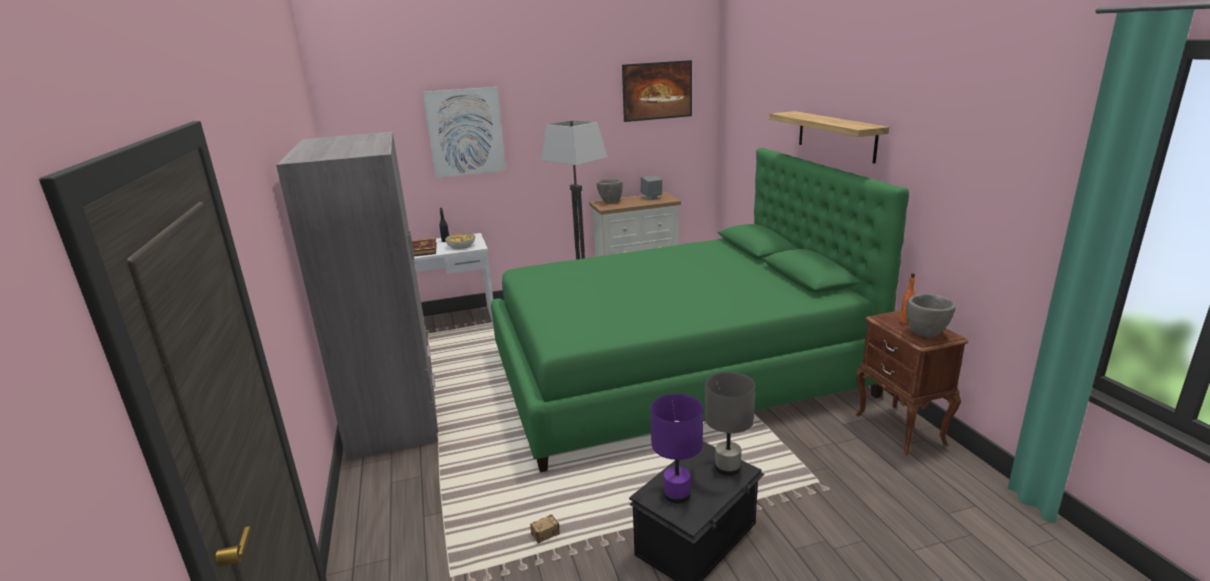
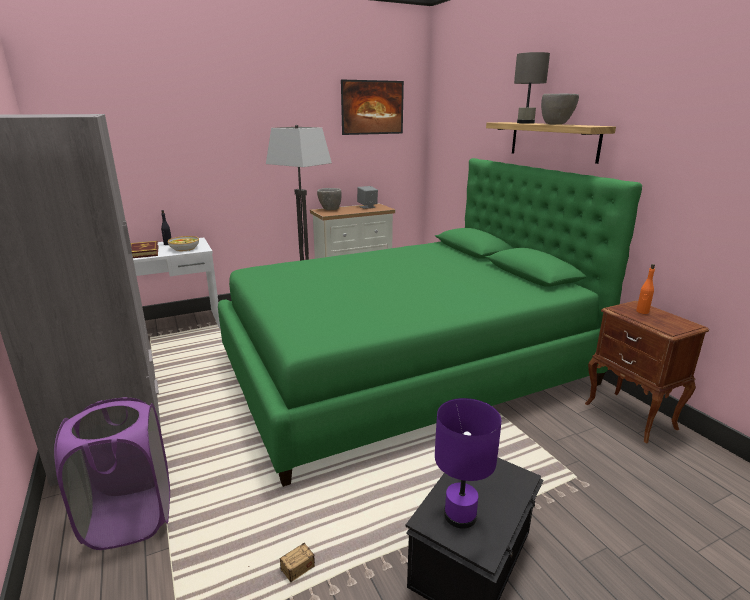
camera: 10 degrees left, 0 degrees up
picture [423,87,506,178] -> none
grey table lamp [705,372,755,476] -> grey table lamp moved to [514,52,550,124]
grey bowl [906,294,956,337] -> grey bowl moved to [541,94,579,125]
none -> purple laundry basket [54,397,170,550]

